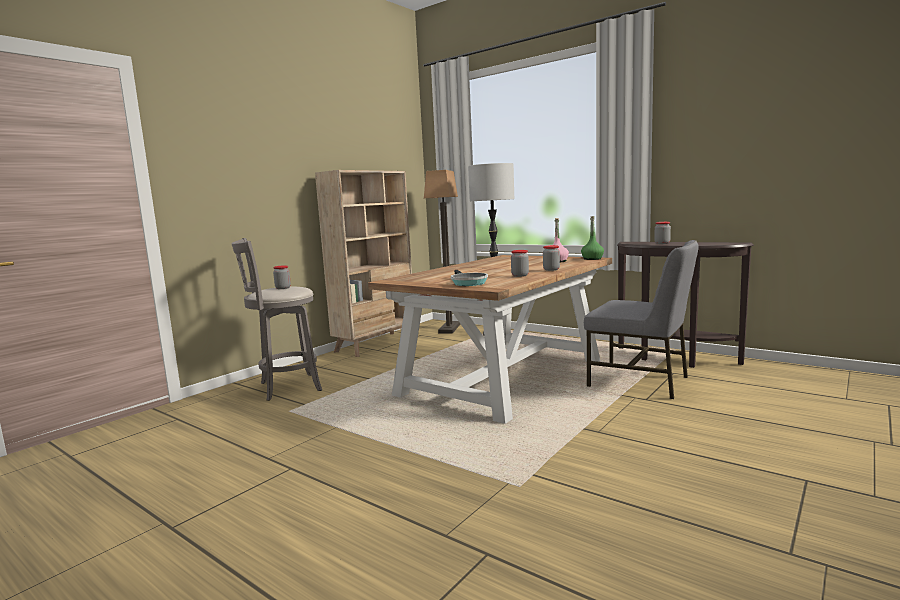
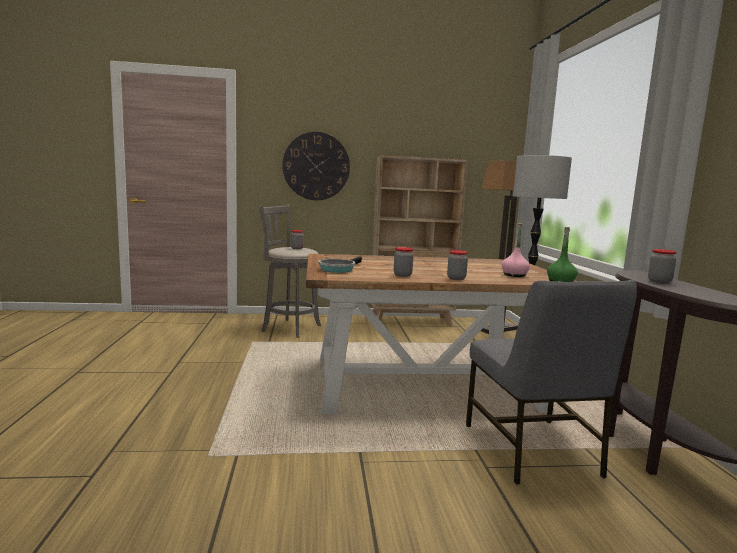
camera: 45 degrees right, 0 degrees up
none -> wall clock [282,132,350,200]

